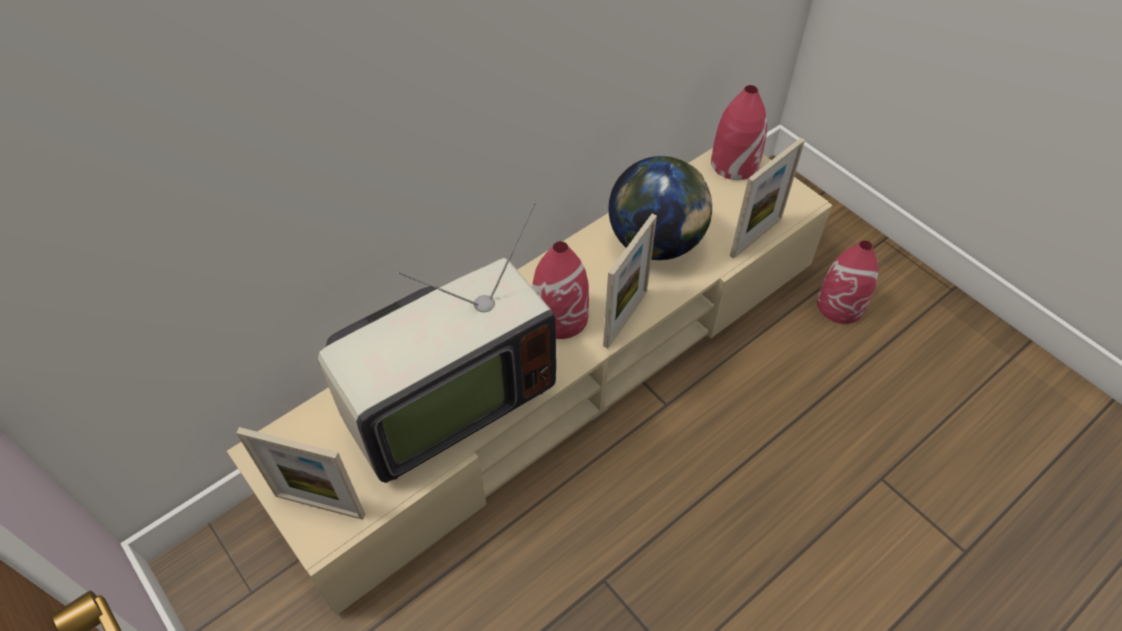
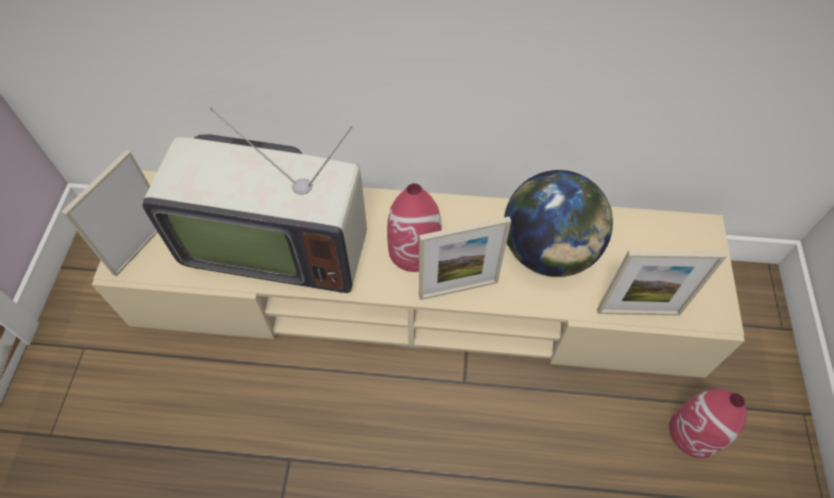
camera: 45 degrees right, 5 degrees up
picture frame [236,427,365,520] -> picture frame turned 60 degrees clockwise [61,150,158,277]
red vase [711,85,767,180] -> none

